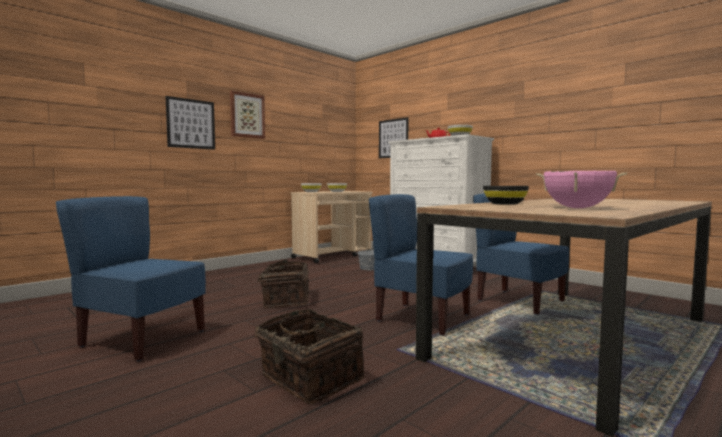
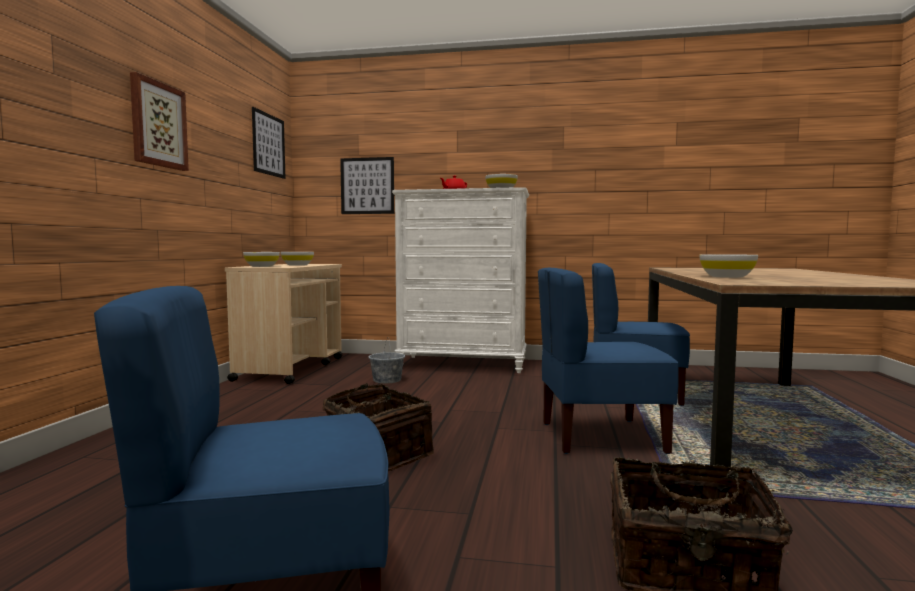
camera: 35 degrees left, 0 degrees up
picture [166,96,215,150] -> picture moved to [252,107,286,179]
black bowl [483,186,529,205] -> white bowl [699,254,758,278]
pink cooking pot [536,171,627,208] -> none

